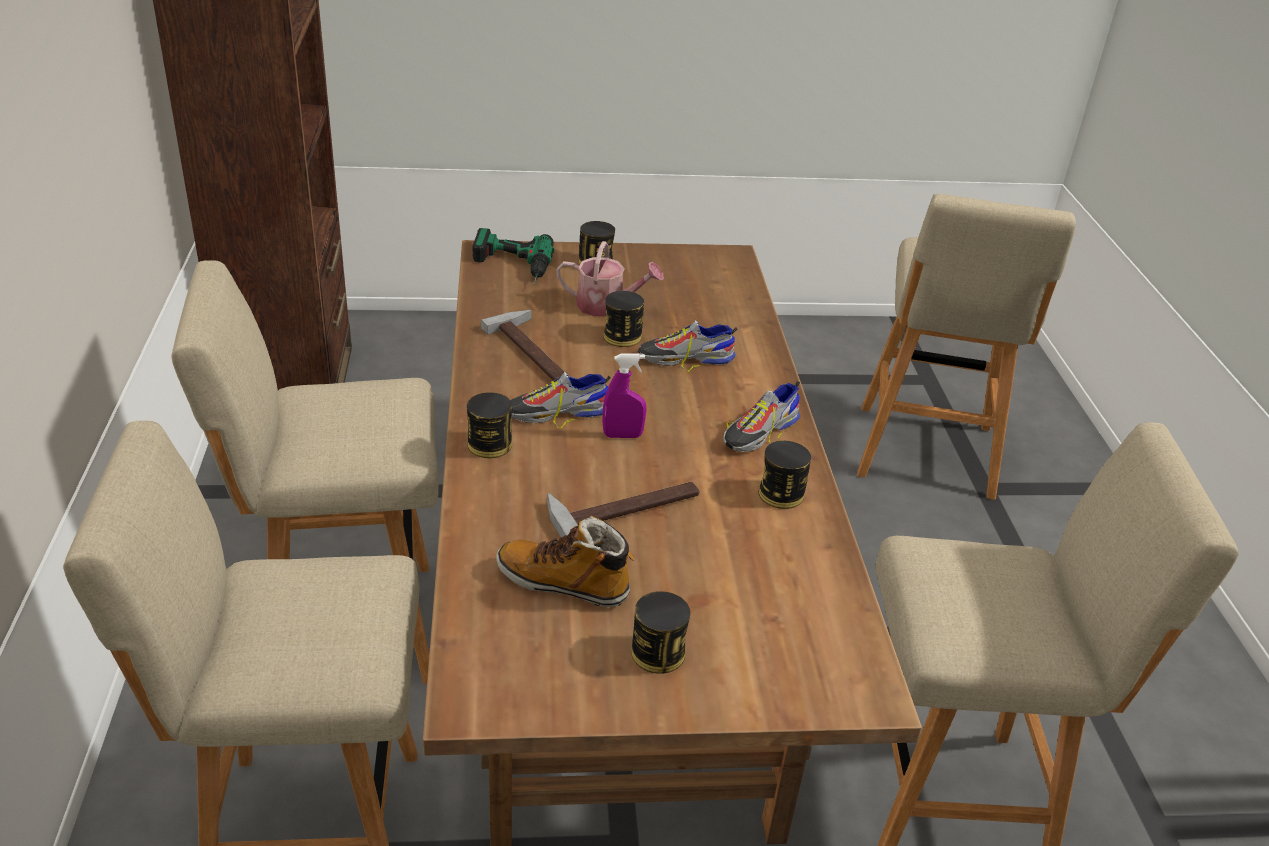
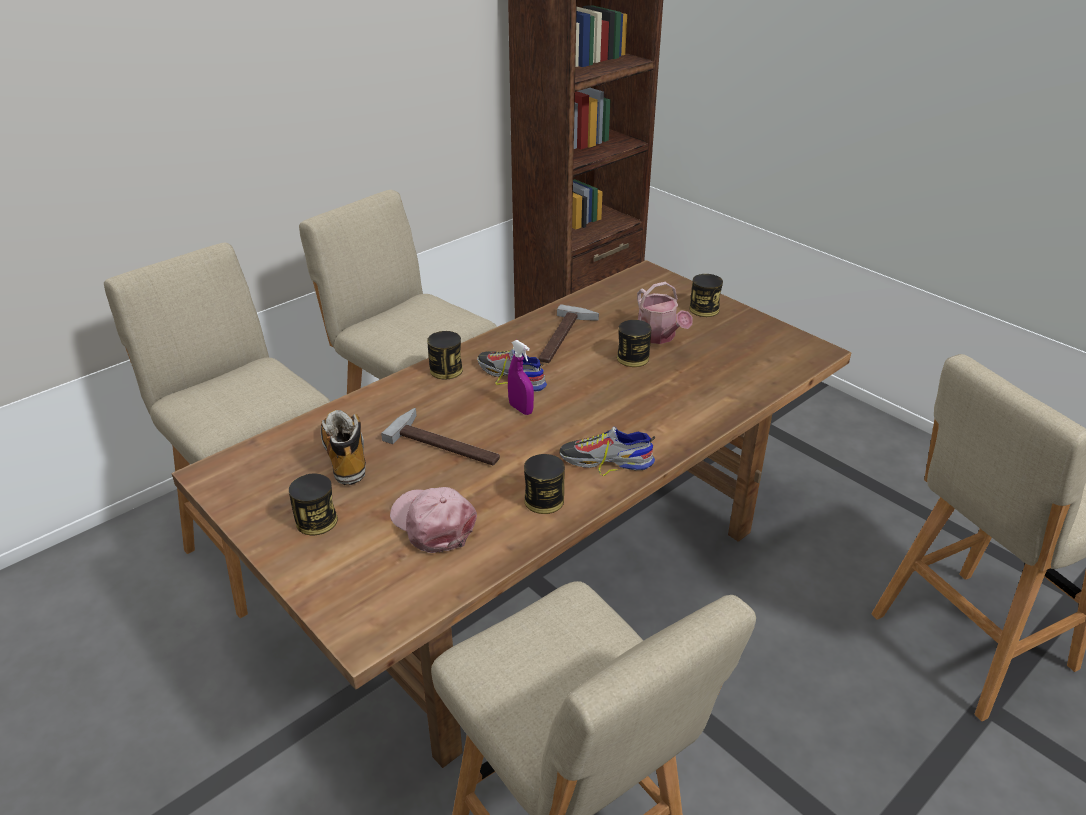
camera: 55 degrees right, 0 degrees up
power drill [472,228,554,284] -> none
shoe [638,320,737,372] -> none
none -> pink cap [390,487,477,553]

